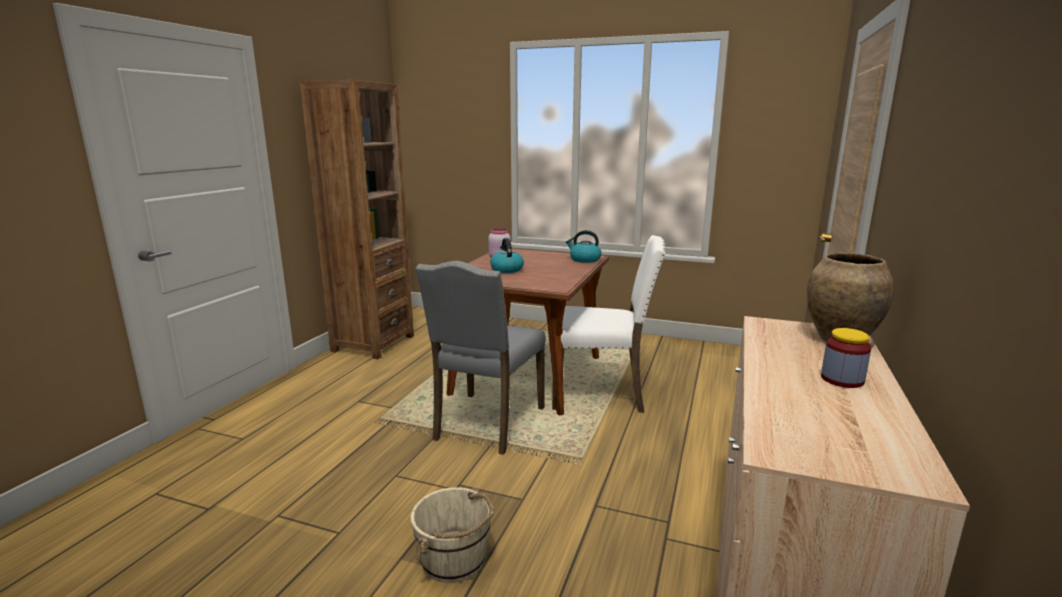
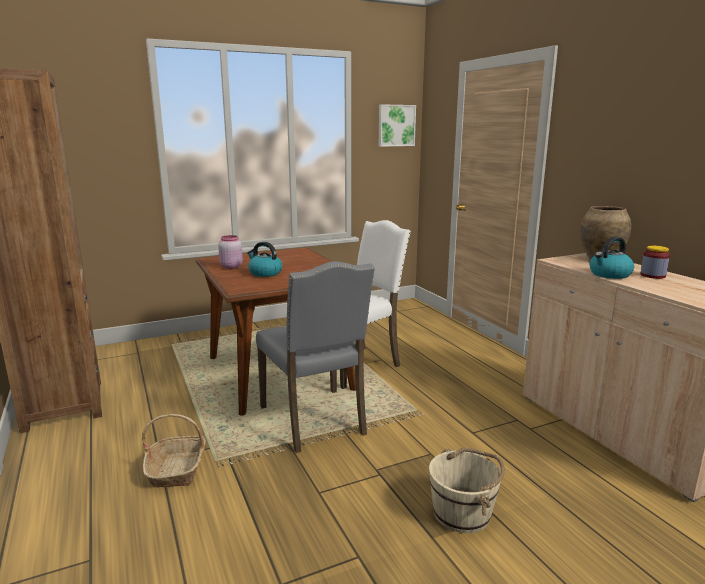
camera: 45 degrees left, 0 degrees up
kettle [566,230,601,263] -> kettle moved to [590,236,634,279]
none -> basket [142,414,206,488]
none -> picture [379,104,416,147]

